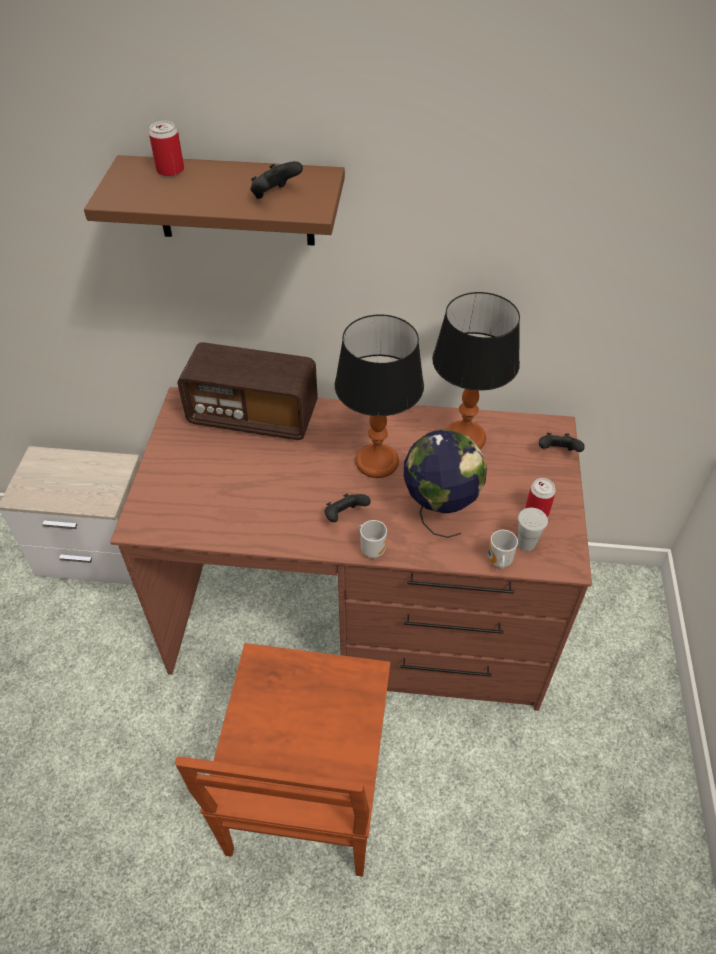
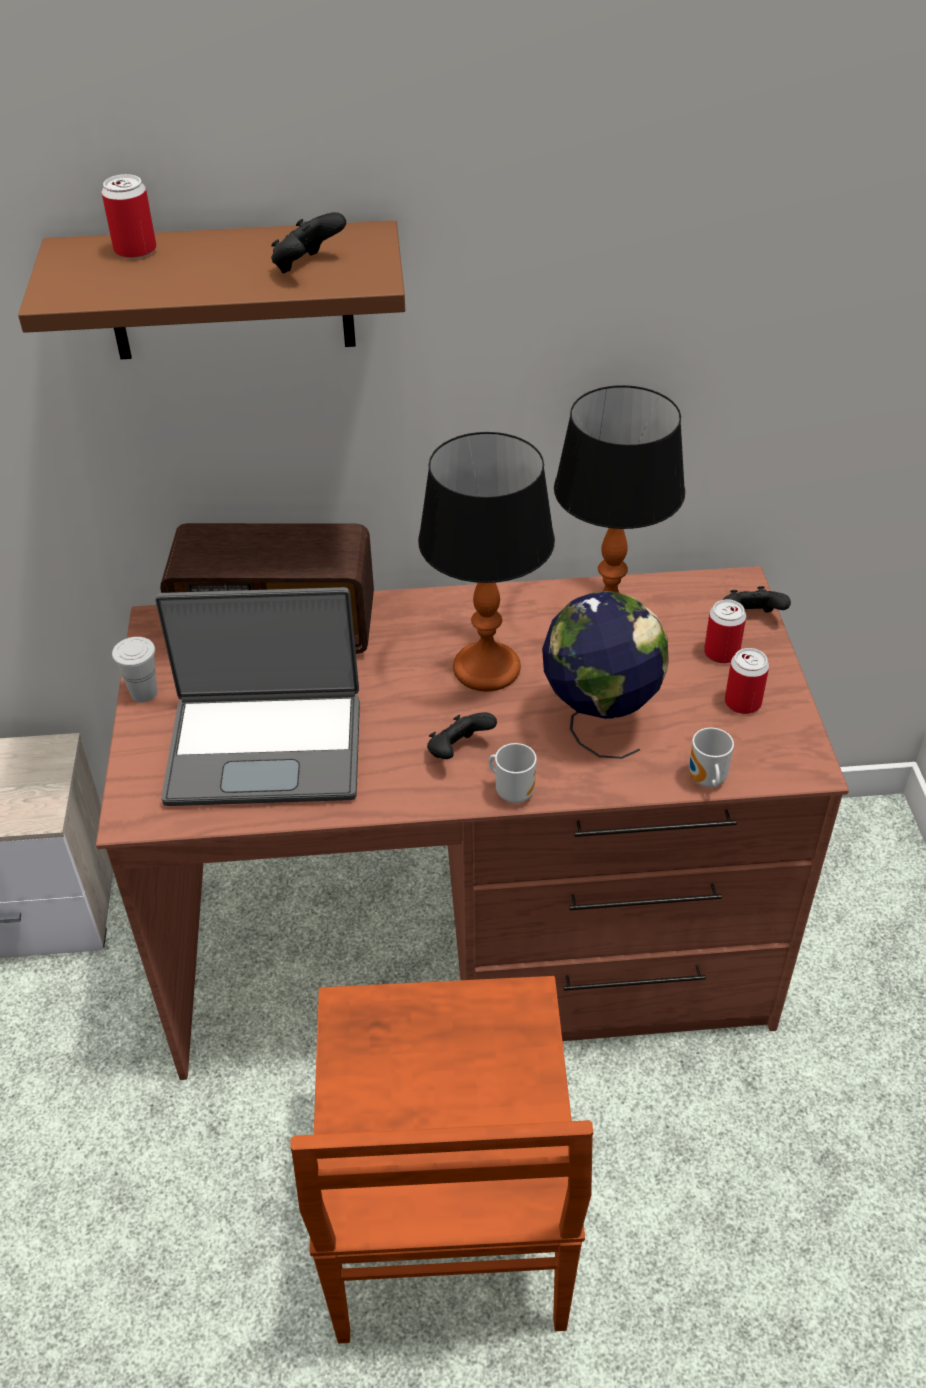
camera: 10 degrees left, 5 degrees down
white cup [518,508,548,551] -> white cup moved to [112,637,157,703]
none -> laptop [155,587,360,806]
none -> can [704,599,746,664]

